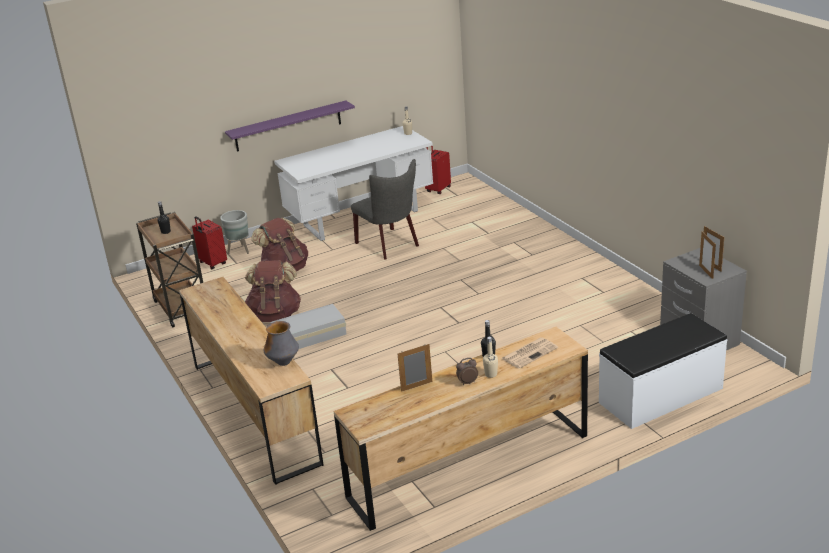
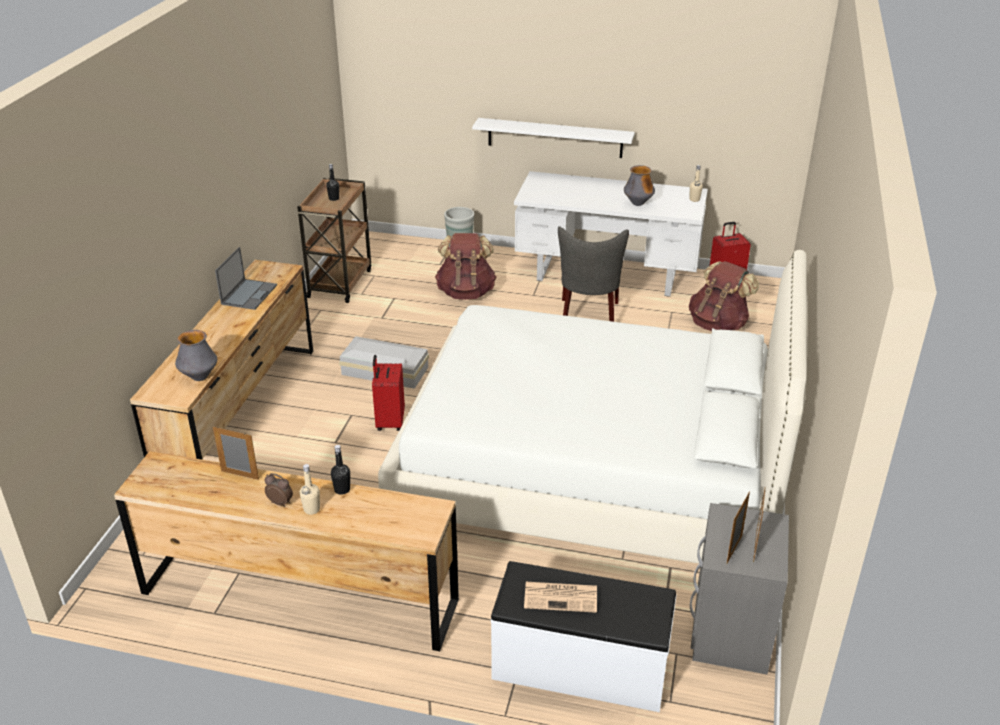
camera: 40 degrees right, 5 degrees up
red suitcase [192,216,227,270] -> red suitcase moved to [372,355,405,431]
purple shelf [225,101,355,152] -> white shelf [472,118,635,158]
brown backpack [245,260,301,322] -> brown backpack moved to [689,261,759,331]
newspaper [502,337,558,369] -> newspaper moved to [524,582,597,613]
none -> laptop [215,247,277,310]
none -> white bed [378,250,807,564]
none -> vase [624,165,655,206]

